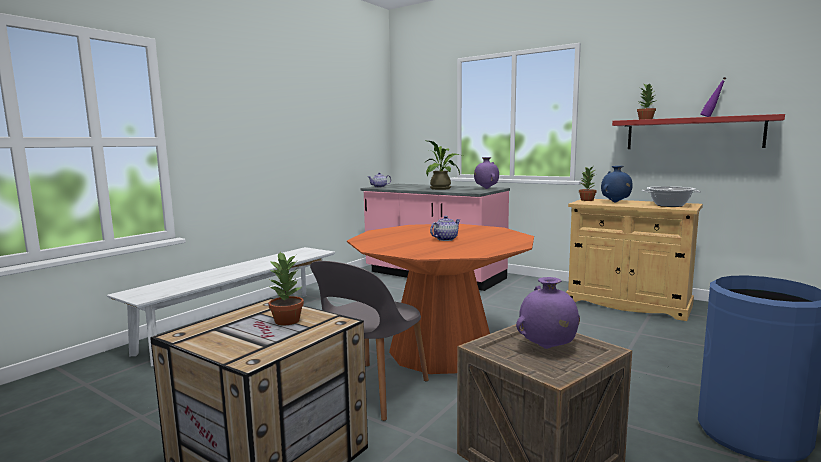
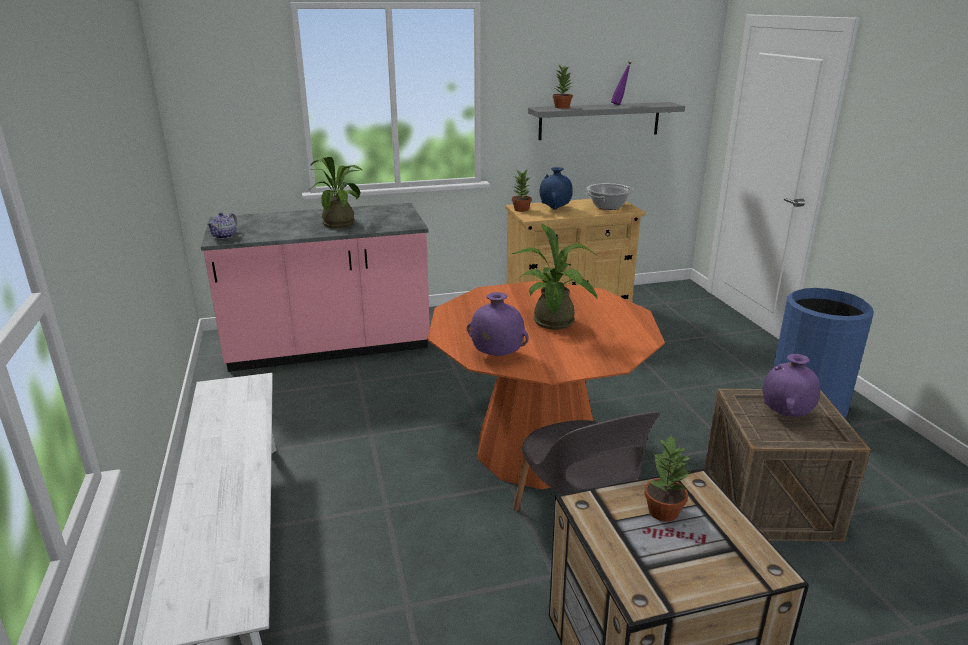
camera: 50 degrees left, 15 degrees up
teapot [430,216,460,241] -> potted plant [512,224,597,330]
purple vase [474,157,499,189] -> purple vase moved to [467,292,529,356]
red shelf [612,114,785,149] -> grey shelf [528,102,685,140]

